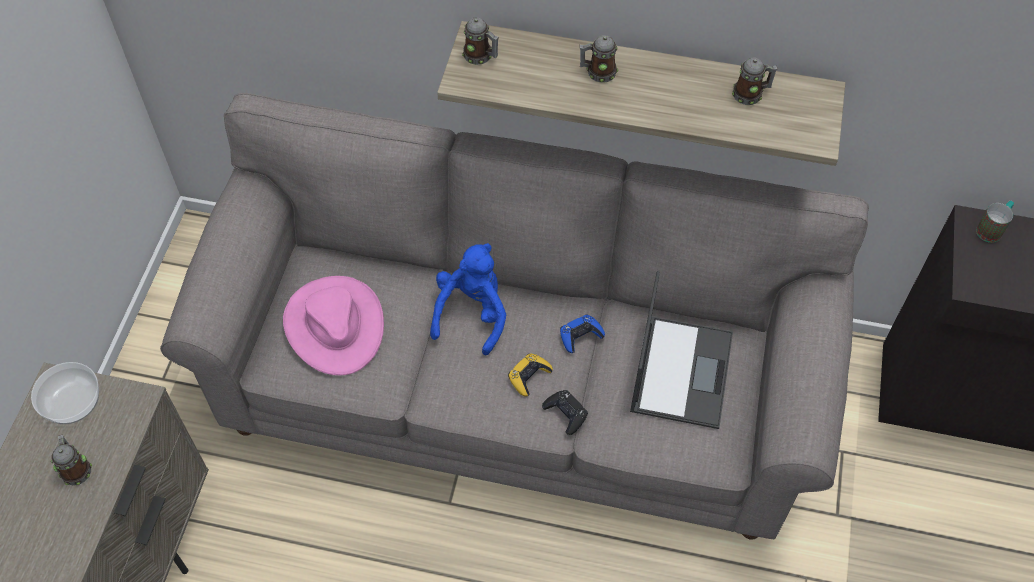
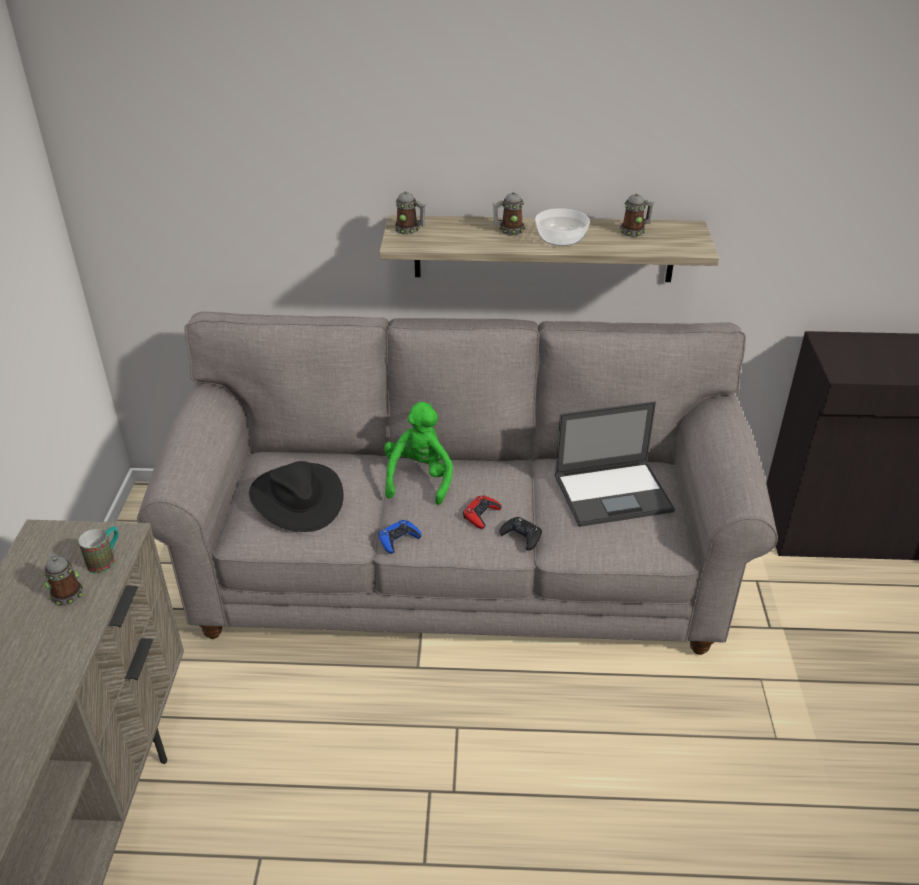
camera: 10 degrees left, 20 degrees down
bowl [31,362,99,424] -> bowl moved to [535,208,590,246]
pink hat [283,276,384,375] -> black hat [249,461,344,532]
blue plush toy [430,243,506,355] -> green plush toy [384,402,453,505]
yellow game controller [508,353,553,397] -> red game controller [463,495,502,529]
blue game controller [560,315,605,353] -> blue game controller moved to [378,520,422,554]
laptop [630,270,733,429] -> laptop turned 75 degrees clockwise [555,401,675,527]
mug [976,201,1014,243] -> mug moved to [78,526,119,574]

